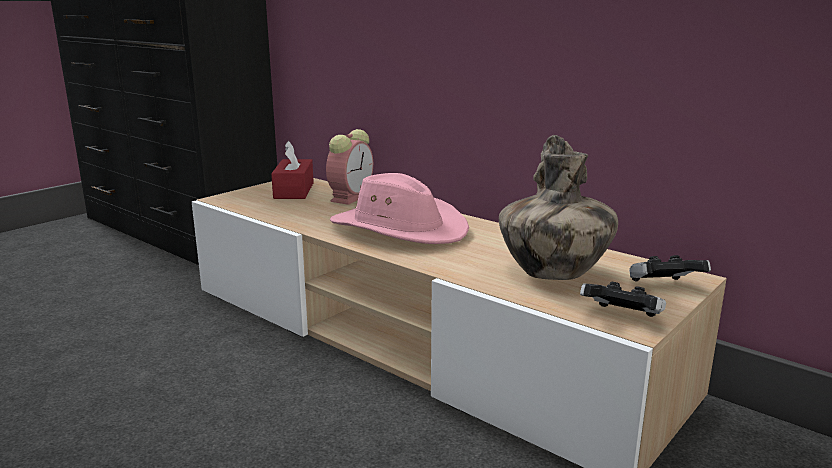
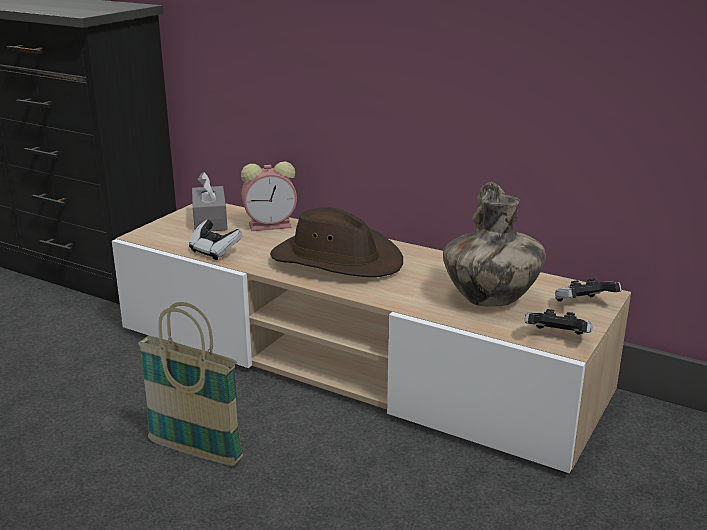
camera: 10 degrees left, 5 degrees up
red tissue box [271,141,314,199] -> grey tissue box [192,172,228,231]
alarm clock [326,129,373,205] -> alarm clock turned 60 degrees clockwise [241,162,297,231]
pink hat [330,173,469,244] -> brown hat [270,207,403,277]
none -> basket [138,302,243,466]
none -> game controller [189,220,243,260]

